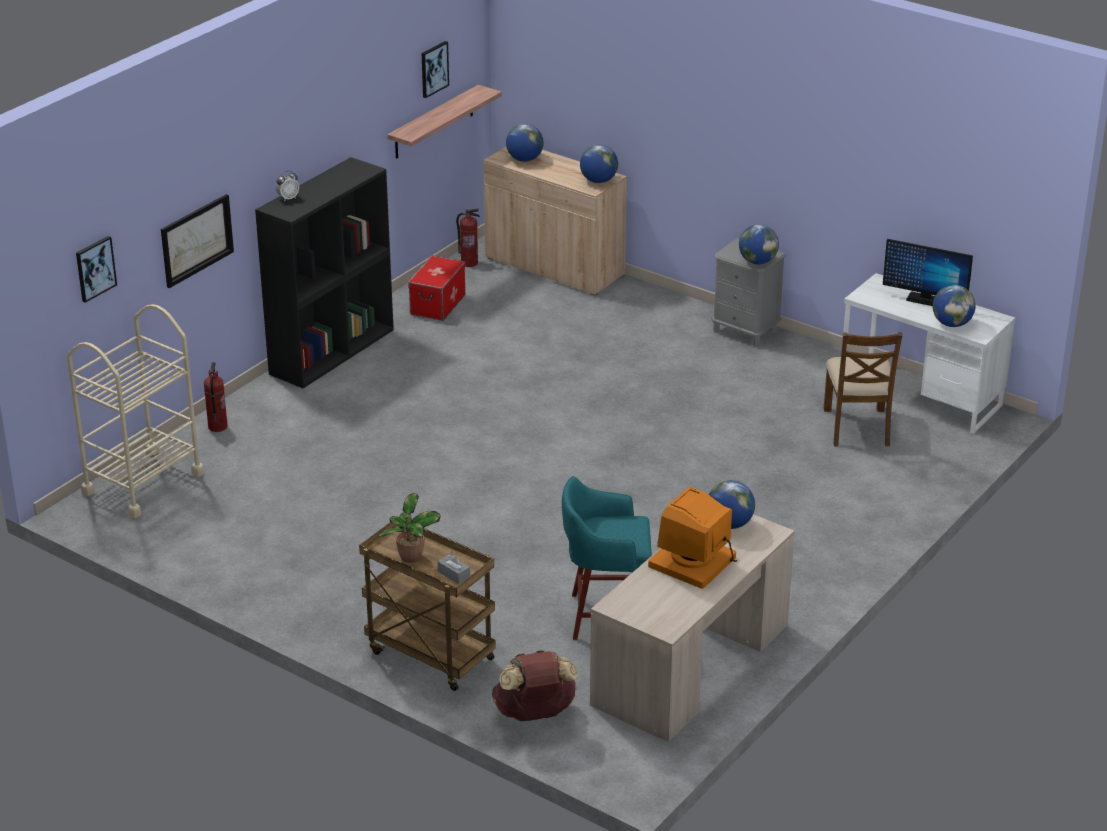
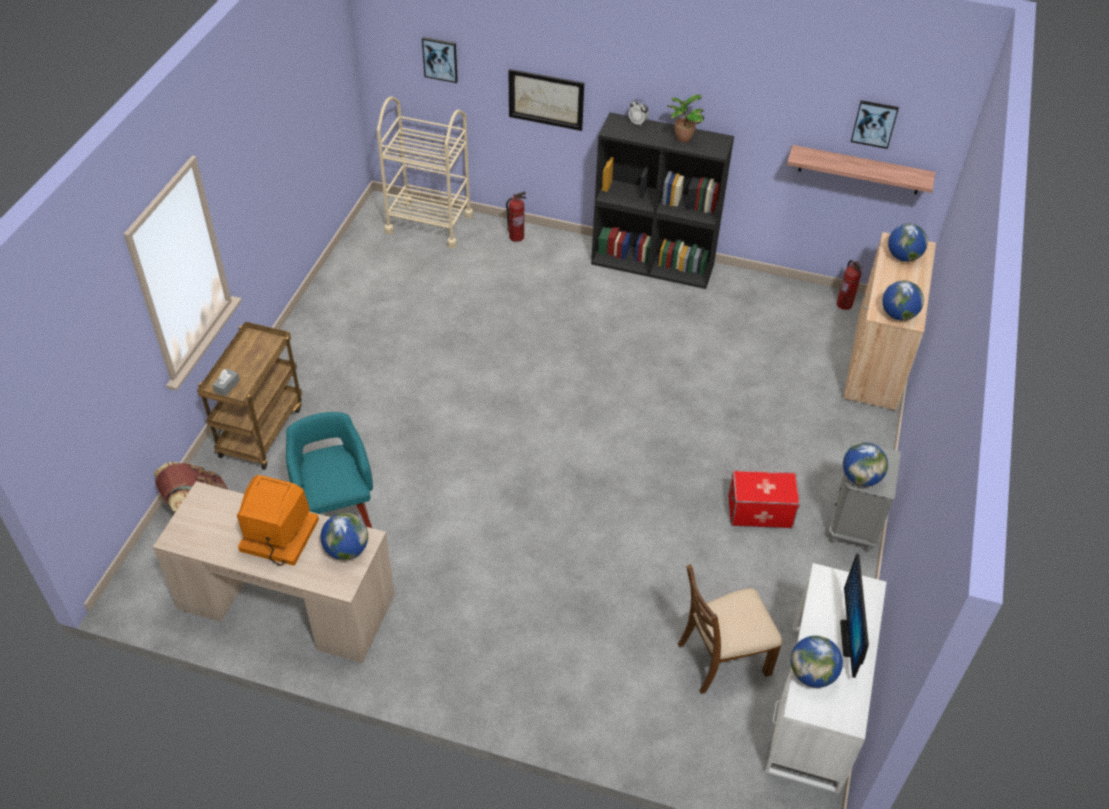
camera: 70 degrees right, 15 degrees up
potted plant [378,493,441,563] -> potted plant moved to [667,95,704,143]
storage box [408,256,465,321] -> storage box moved to [728,470,800,528]

